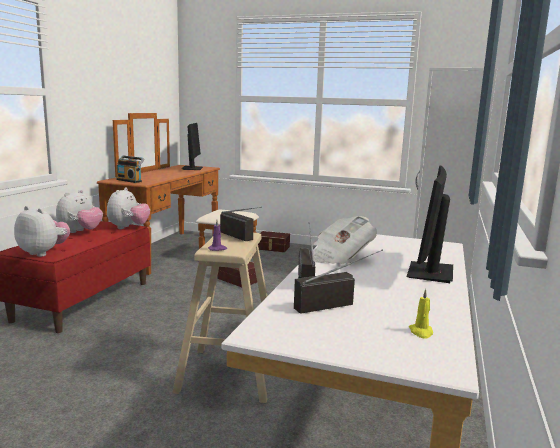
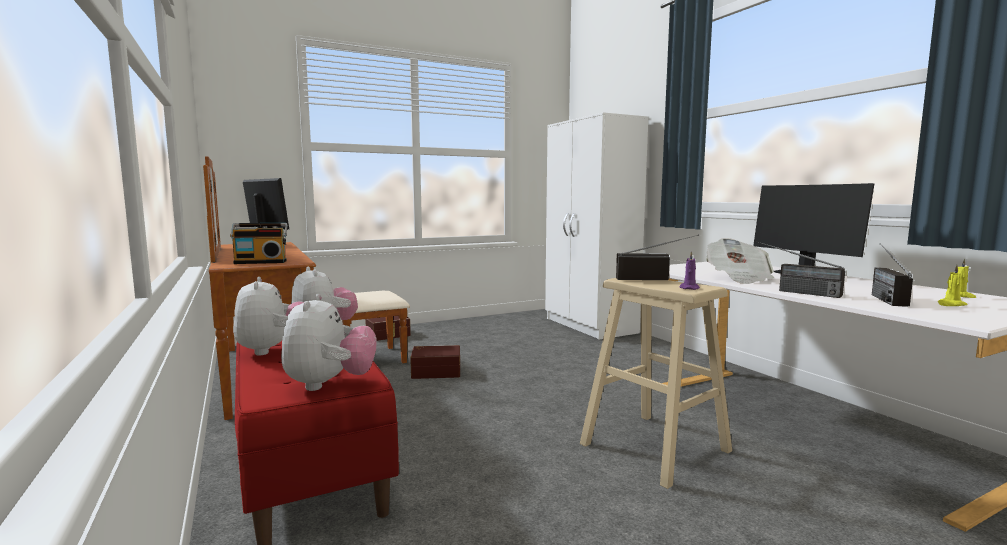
camera: 45 degrees left, 5 degrees down
plush toy [14,206,70,257] -> plush toy turned 105 degrees clockwise [281,294,377,391]
none -> yellow candle [938,265,967,306]

